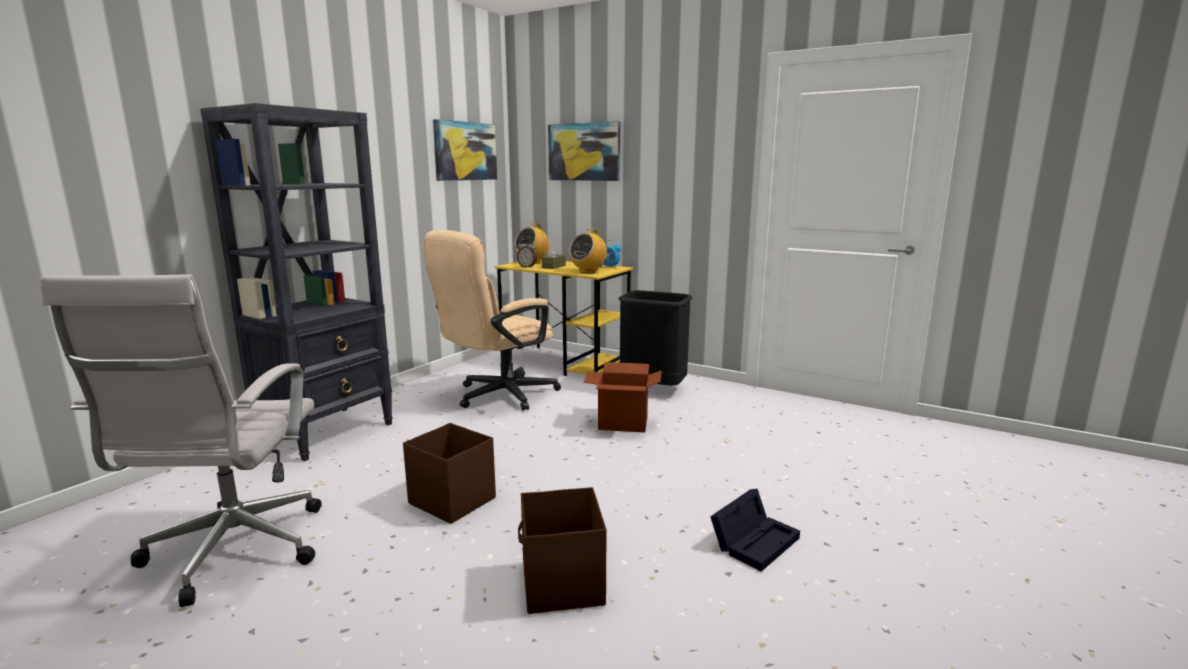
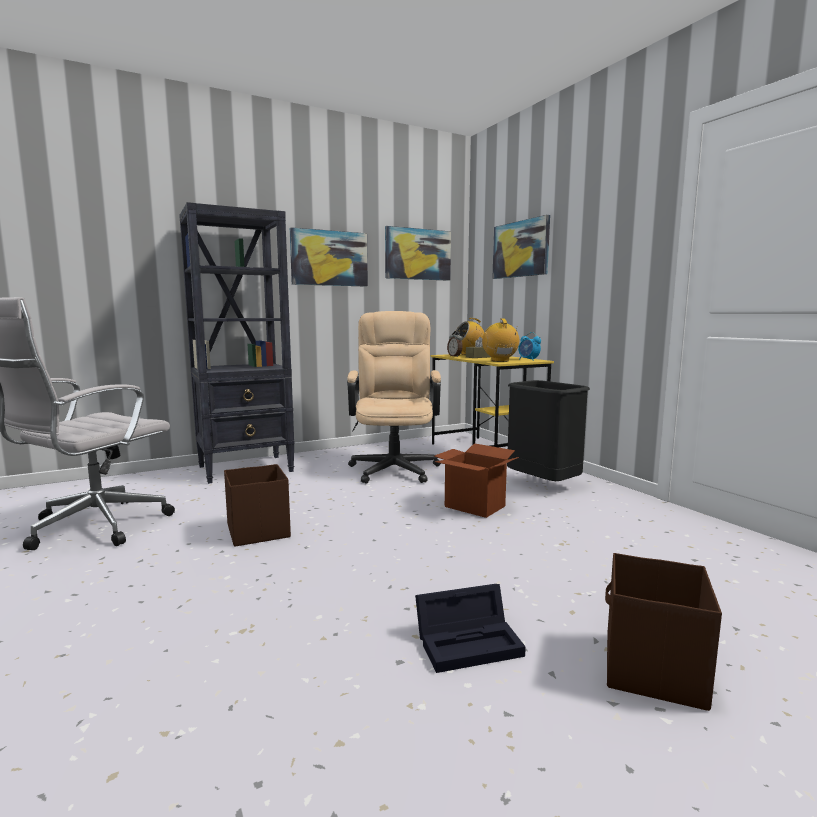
camera: 30 degrees right, 5 degrees down
beige office chair [423,230,561,411] -> beige office chair turned 105 degrees clockwise [347,311,441,484]
brown storage box [518,487,606,614] -> brown storage box moved to [605,553,722,711]
radio [569,228,607,273] -> radio turned 105 degrees clockwise [482,318,519,362]
none -> picture [290,227,368,287]

